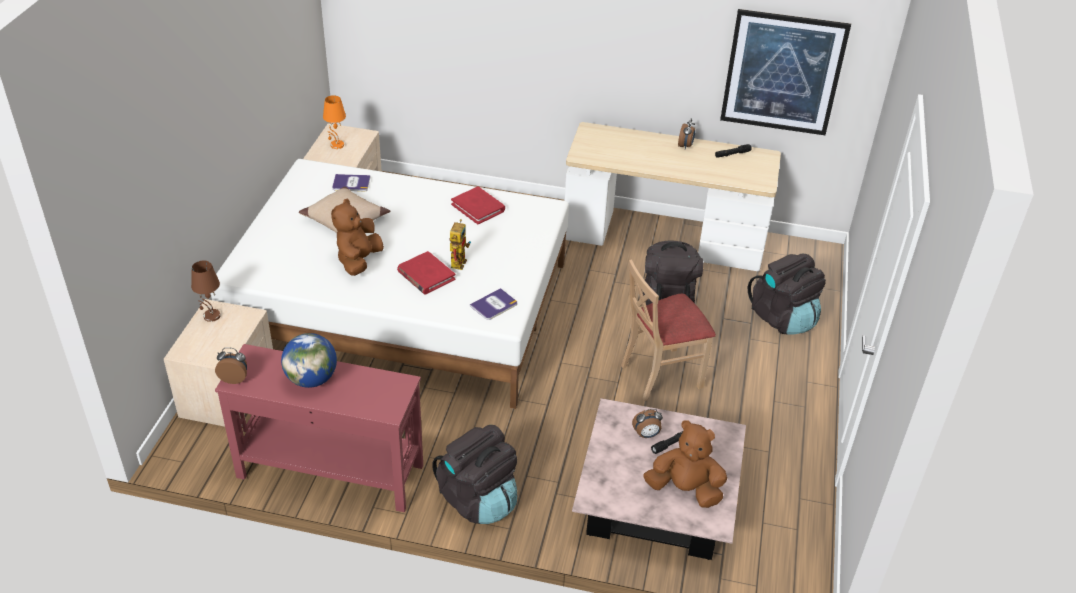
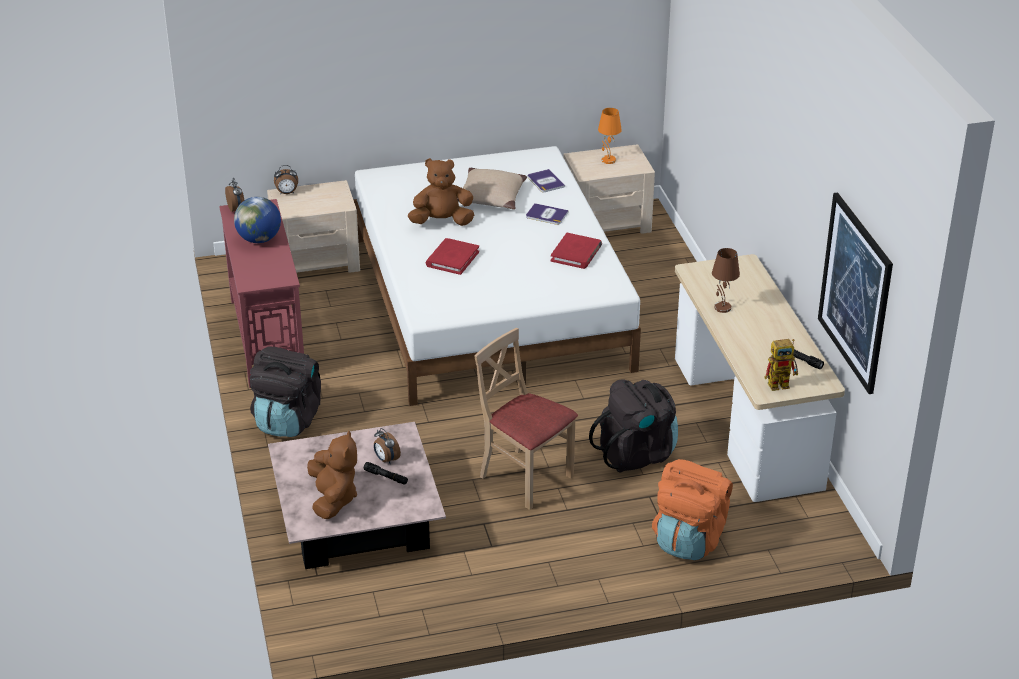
camera: 65 degrees right, 5 degrees down
brown table lamp [191,261,221,322] -> brown table lamp moved to [712,248,740,313]
toy robot [449,219,471,270] -> toy robot moved to [764,339,798,391]
book [470,288,517,320] -> book moved to [526,203,569,225]
alarm clock [678,118,695,149] -> alarm clock moved to [274,165,298,194]
black backpack [748,254,826,334] -> orange backpack [652,459,733,560]

